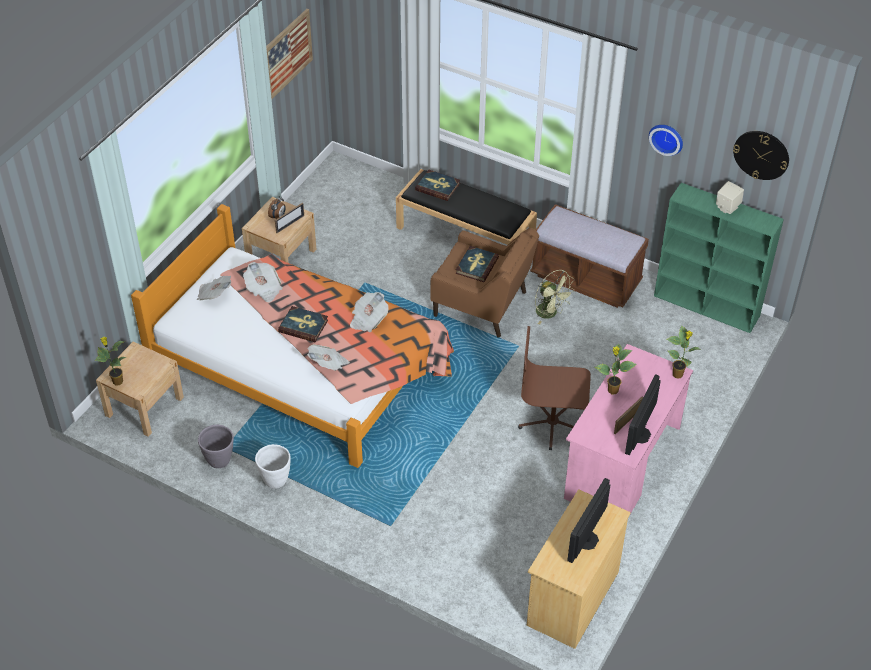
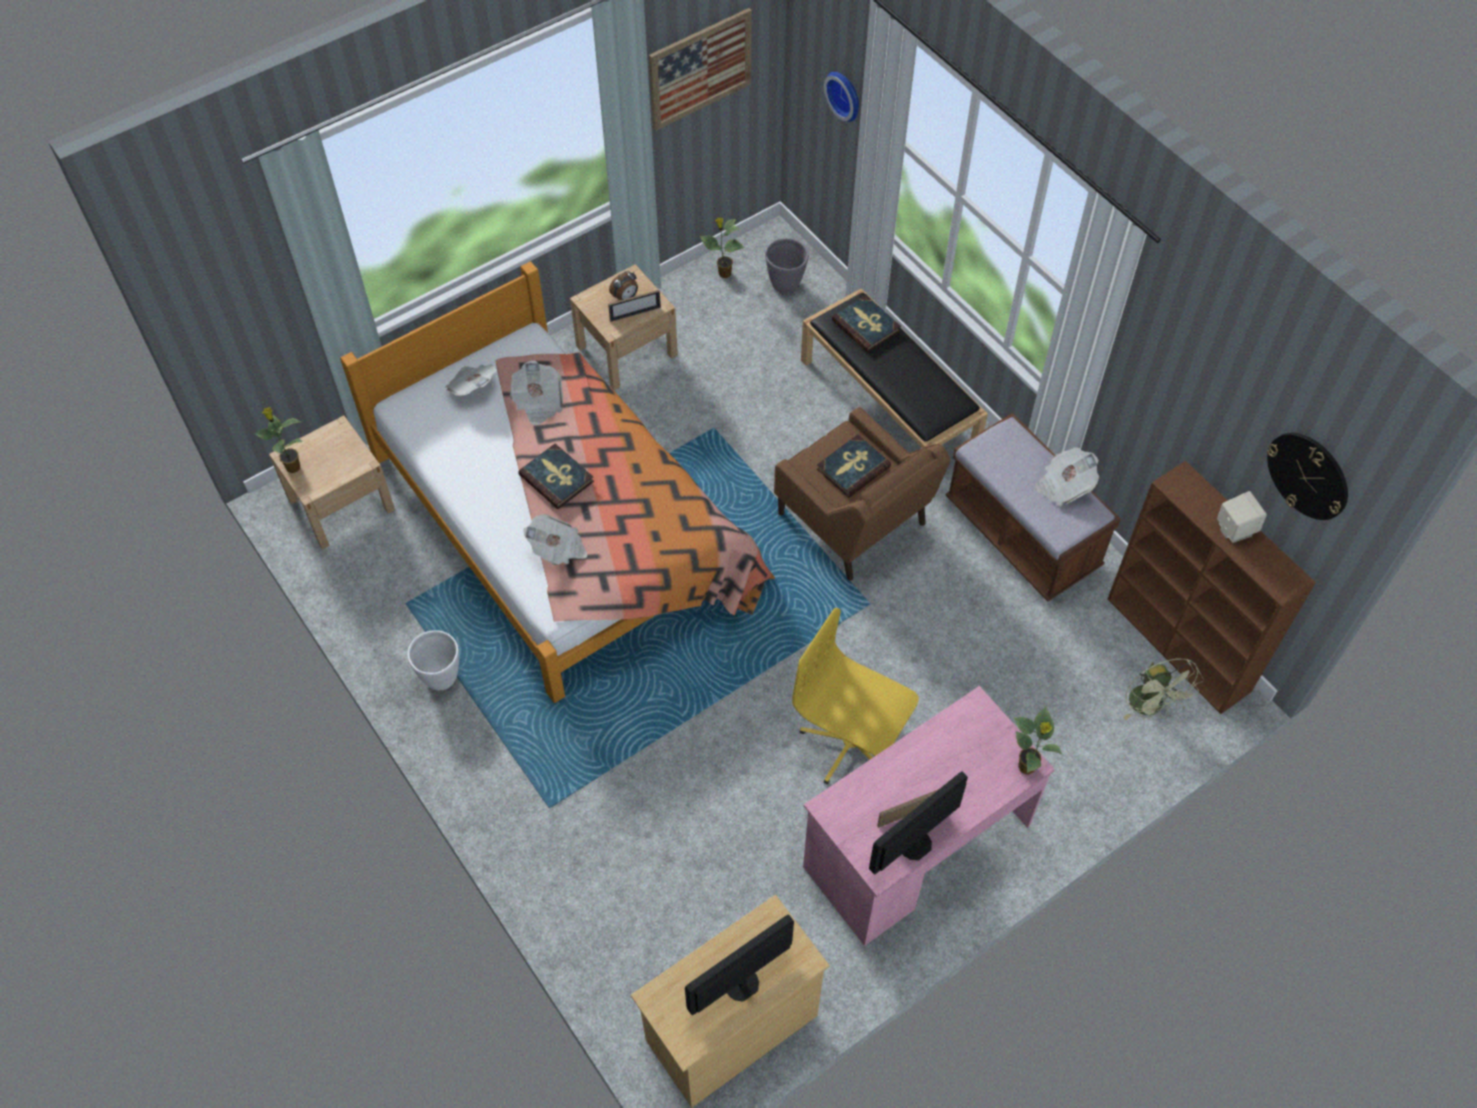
camera: 25 degrees right, 10 degrees up
grey planter [198,425,234,468] -> grey planter moved to [765,238,809,294]
newspaper [350,292,389,332] -> newspaper moved to [1035,447,1099,506]
brown office chair [518,326,591,450] -> yellow office chair [792,608,919,784]
green fan [535,270,575,325] -> green fan moved to [1123,659,1204,720]
potted plant [594,344,637,395] -> potted plant moved to [700,217,745,278]
wall clock [649,125,683,156] -> wall clock moved to [824,72,859,122]
green bookcase [654,183,784,333] -> brown bookcase [1107,461,1316,714]

